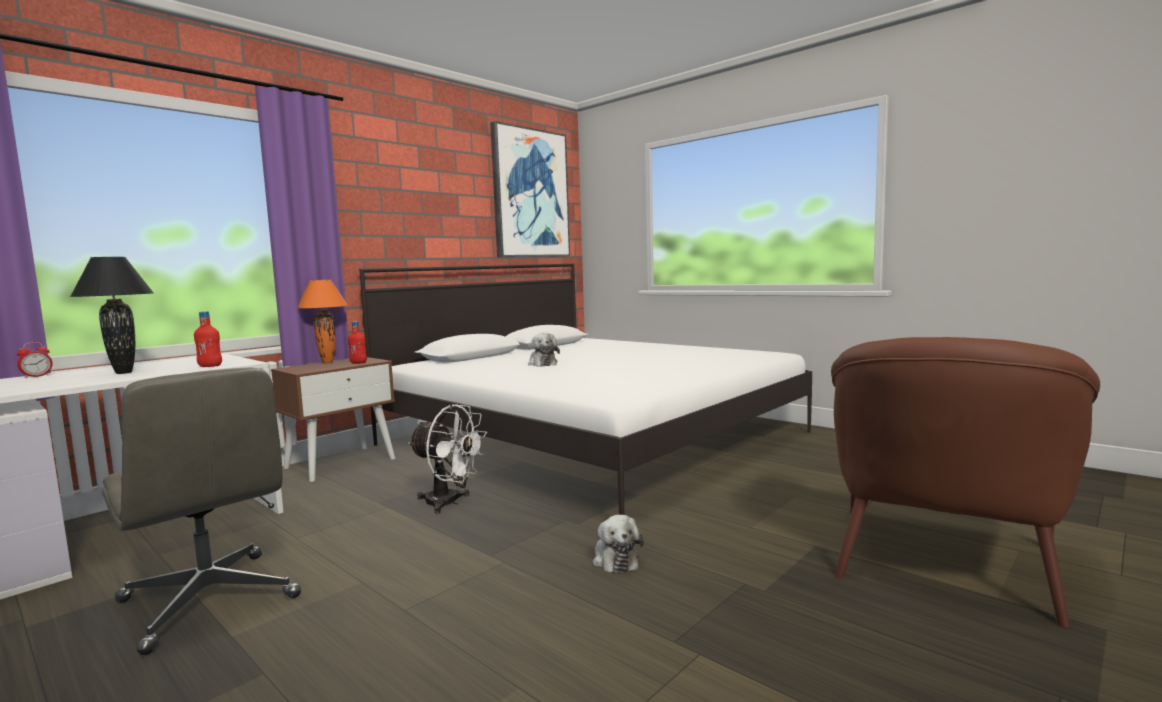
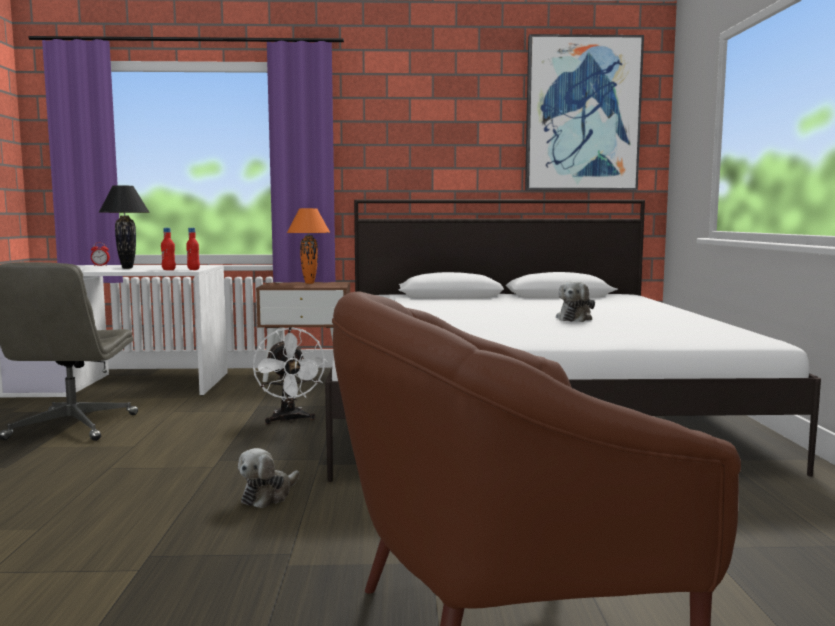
camera: 45 degrees right, 0 degrees up
red bottle [348,321,367,364] -> red bottle moved to [186,228,200,270]
plush toy [528,333,560,367] -> plush toy moved to [556,281,595,322]

